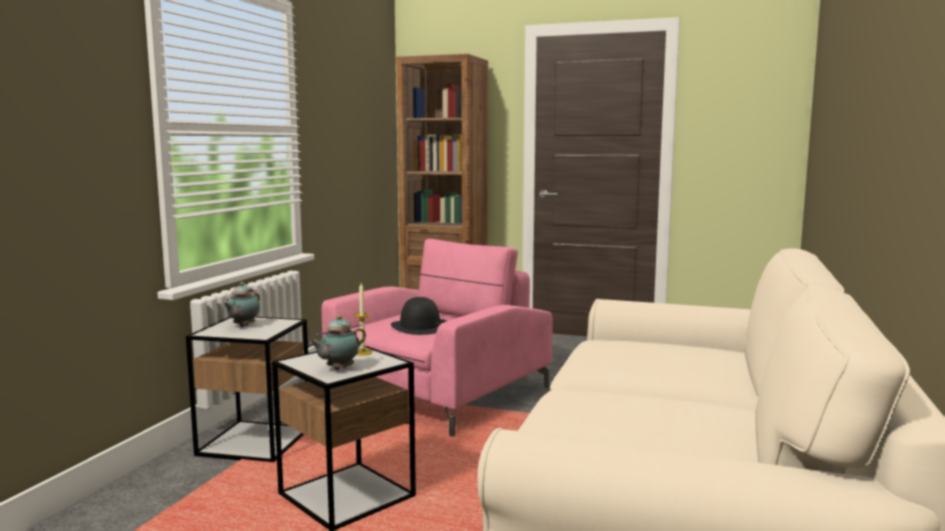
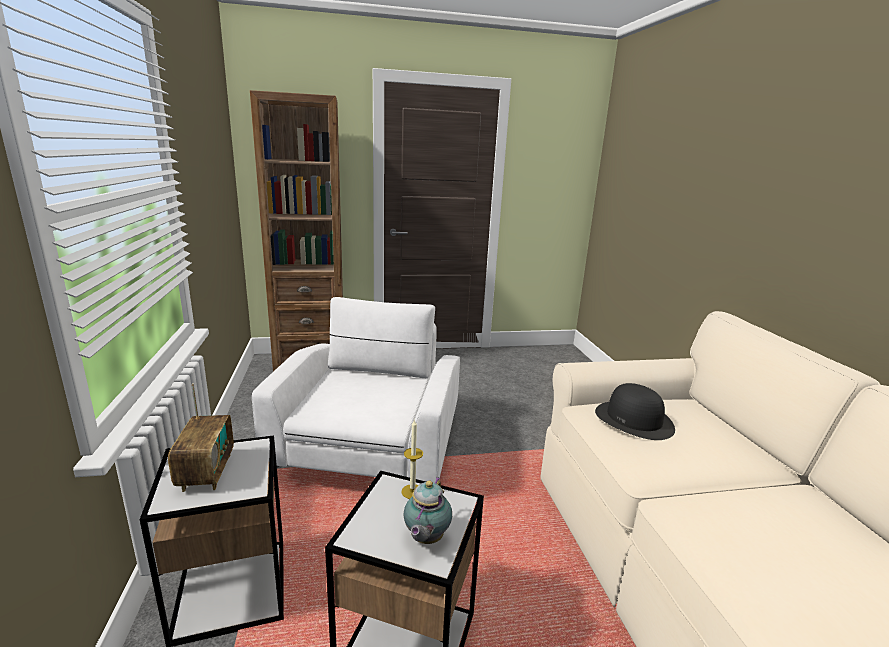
camera: 30 degrees left, 10 degrees up
teapot [223,282,260,327] -> radio [168,384,234,492]
pink armchair [322,239,553,437] -> white armchair [252,297,460,483]
black hat [391,297,447,335] -> black hat moved to [595,383,675,440]

